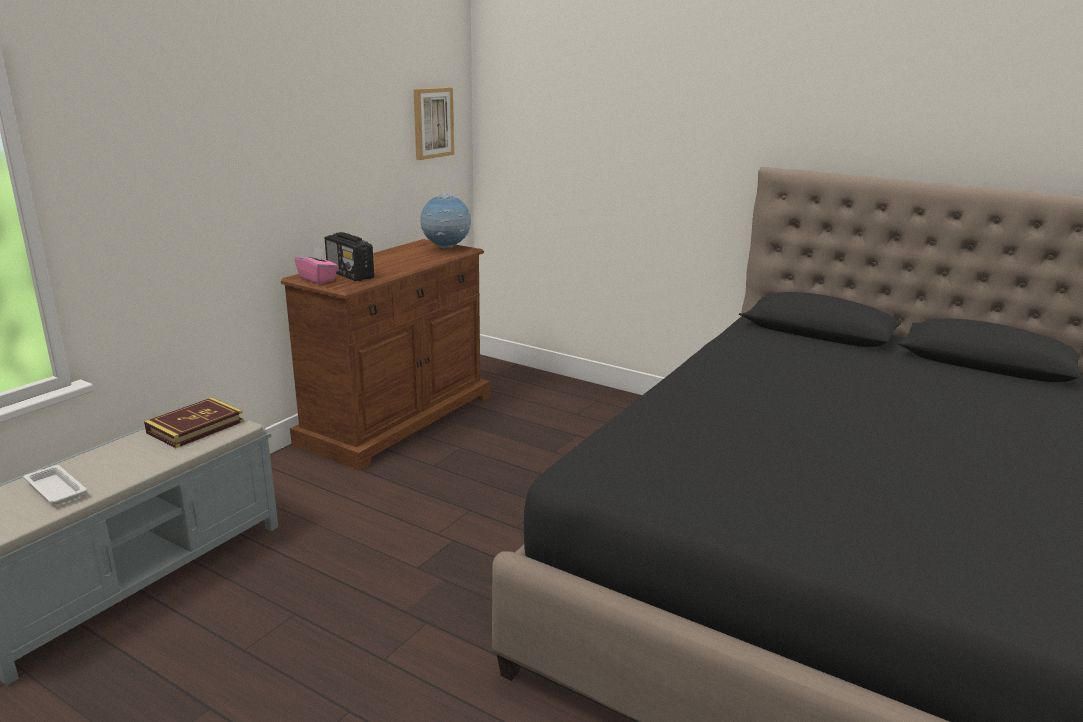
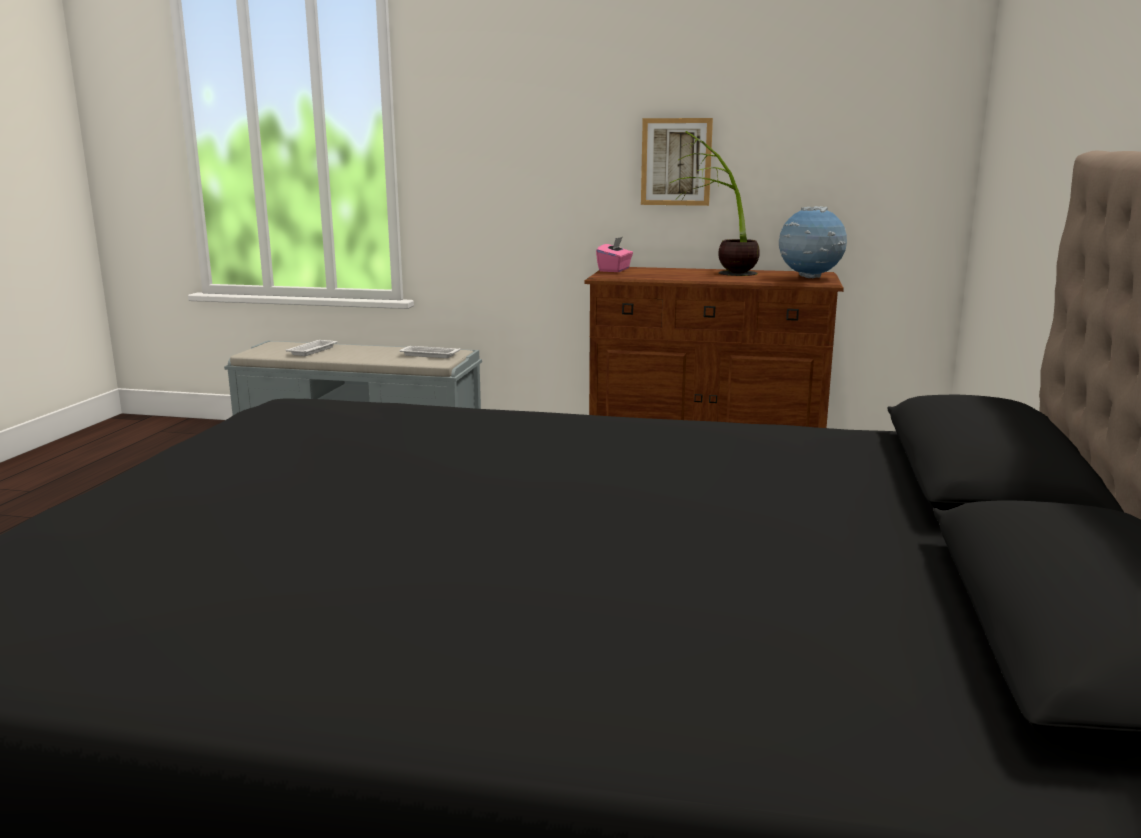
camera: 70 degrees right, 5 degrees down
book [144,398,244,448] -> white tray [399,346,460,358]
radio [325,232,374,281] -> none
picture [414,87,454,160] -> picture moved to [641,118,713,206]
none -> potted plant [670,131,760,276]

